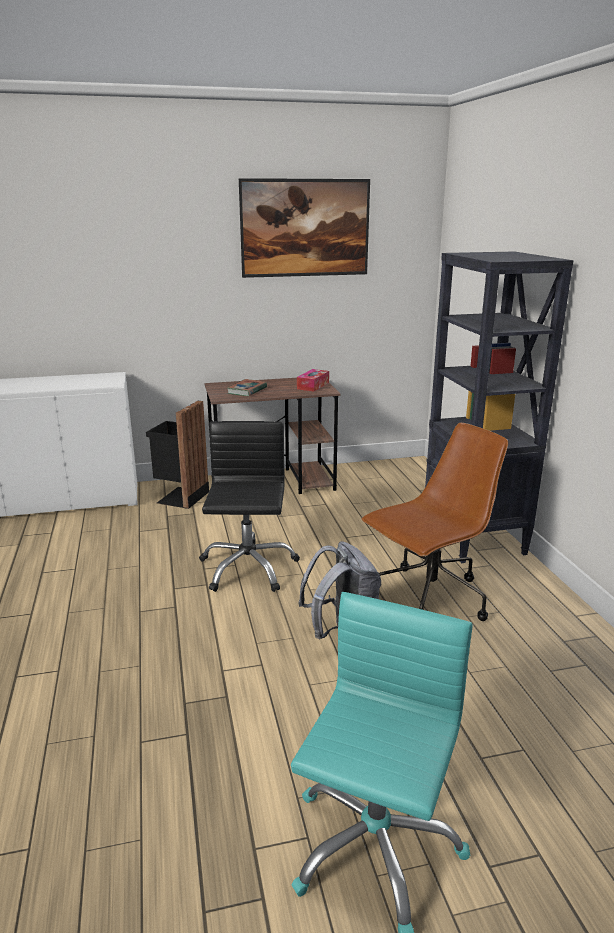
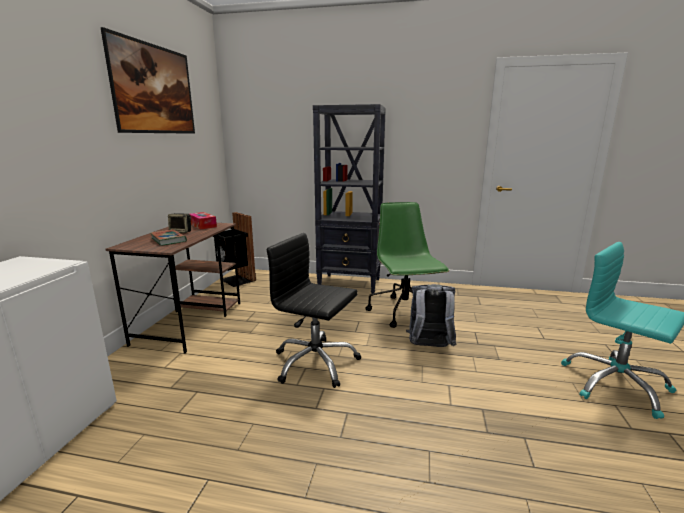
camera: 65 degrees left, 5 degrees down
black trash can [146,401,209,509] -> black trash can moved to [212,212,256,287]
brown office chair [362,423,508,621] -> green office chair [365,202,449,328]
none -> speaker [168,213,191,233]

